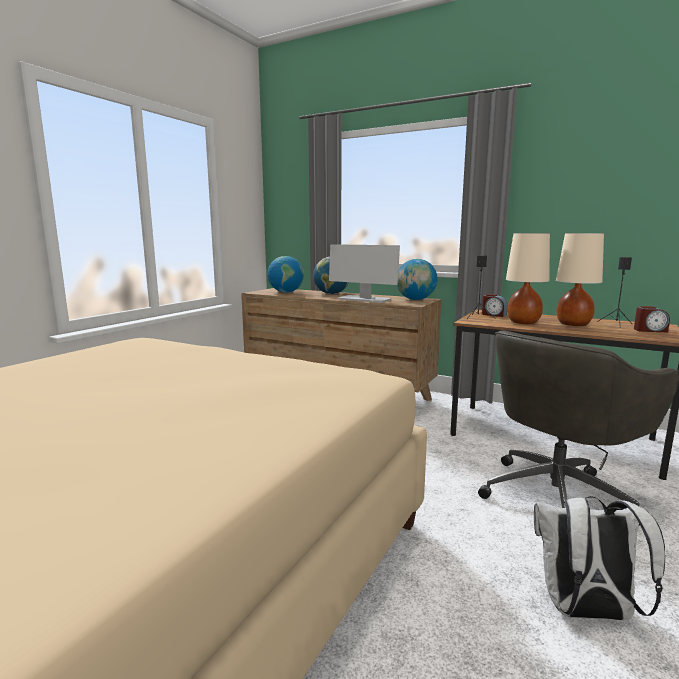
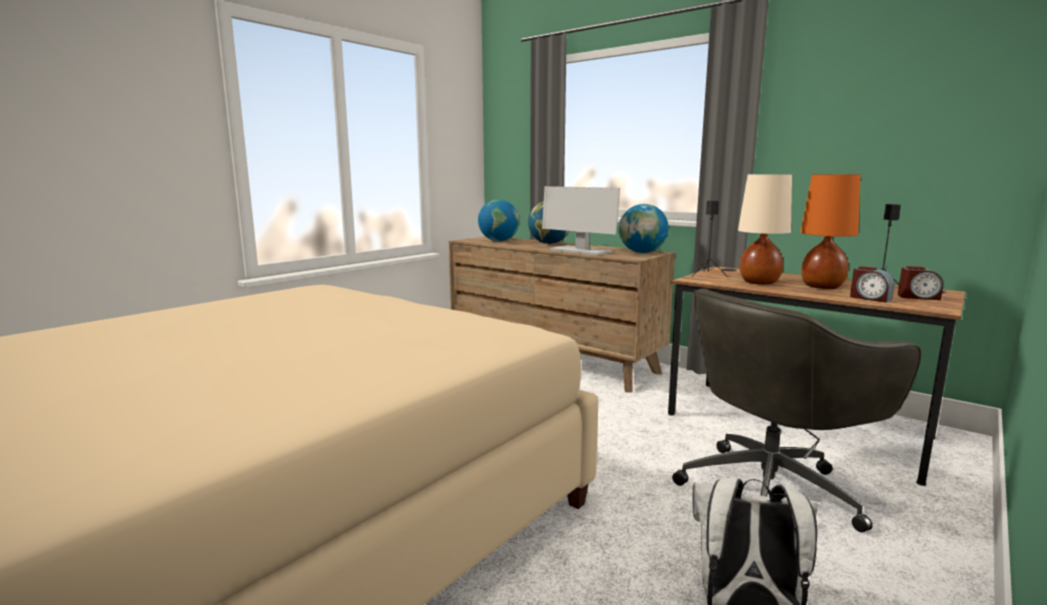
camera: 10 degrees right, 0 degrees up
alarm clock [482,294,508,317] -> alarm clock moved to [850,266,894,303]
beige table lamp [556,233,604,326] -> orange table lamp [800,174,860,289]

